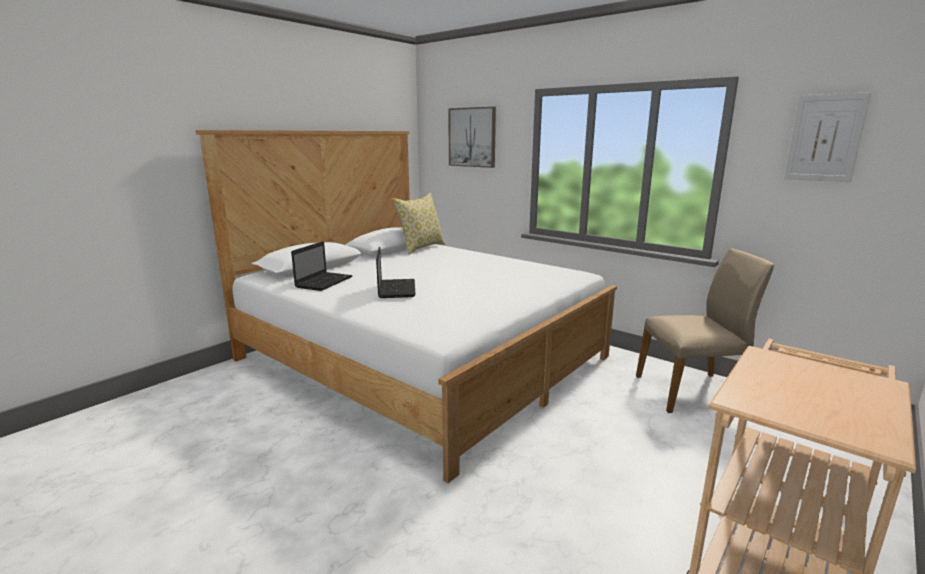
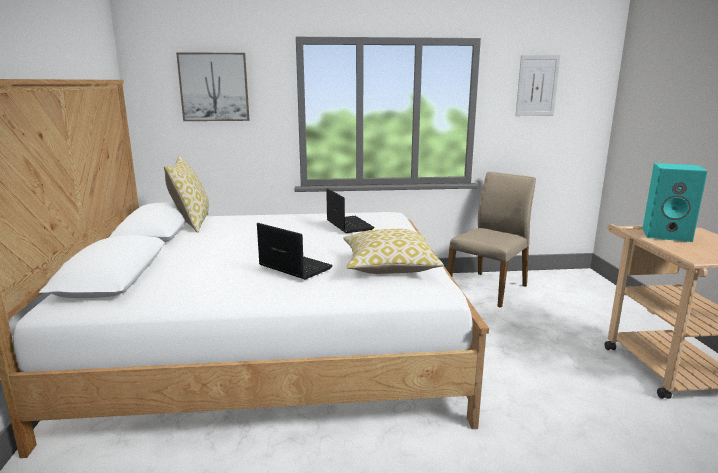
camera: 45 degrees left, 0 degrees up
laptop [291,241,353,291] -> laptop moved to [326,188,374,233]
none -> pillow [343,229,444,274]
none -> turquoise speaker [642,163,707,242]

